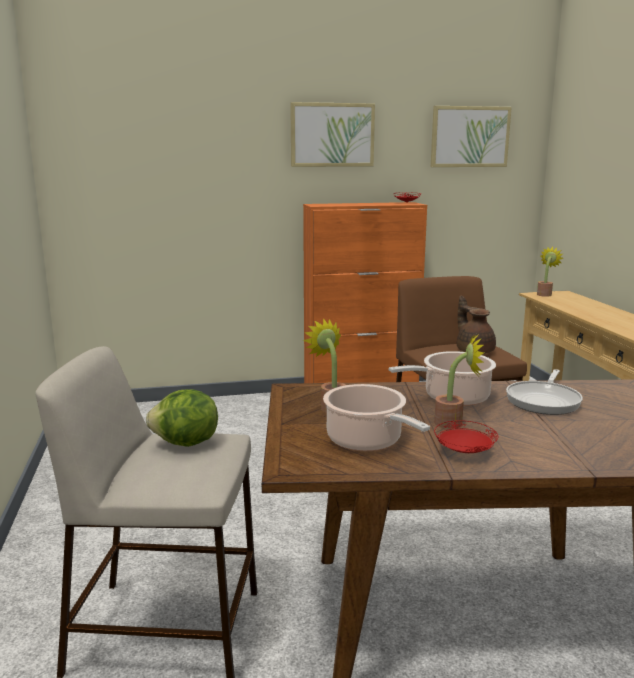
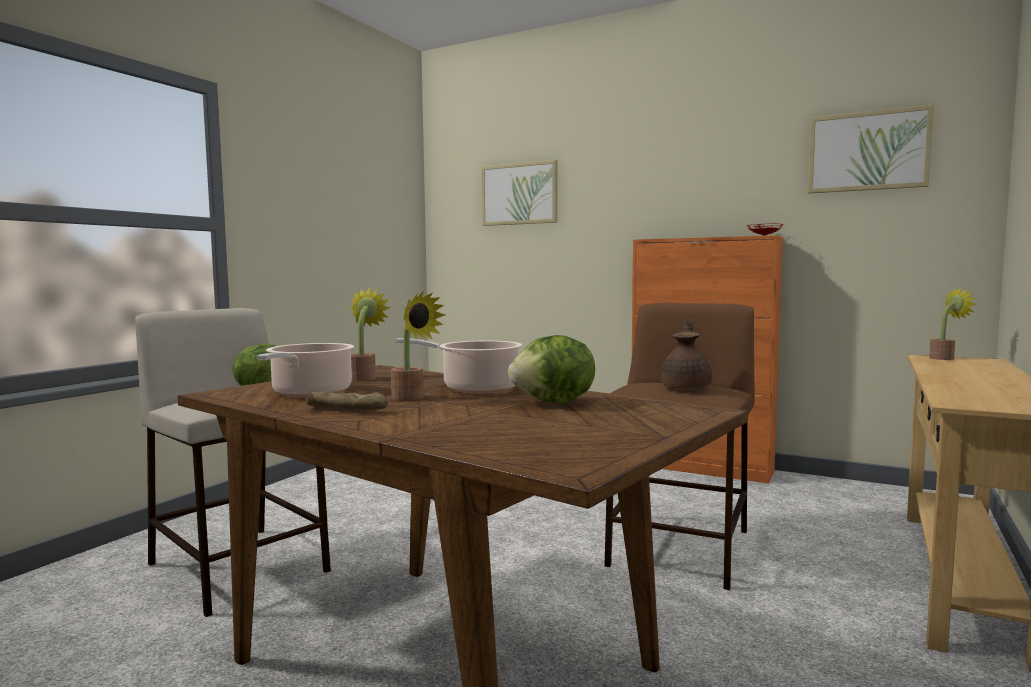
camera: 40 degrees right, 10 degrees down
picture [290,102,375,167] -> picture moved to [482,160,558,226]
red plate [434,420,498,453] -> bread [306,391,388,410]
frying pan [506,369,583,415] -> lettuce [508,335,595,403]

